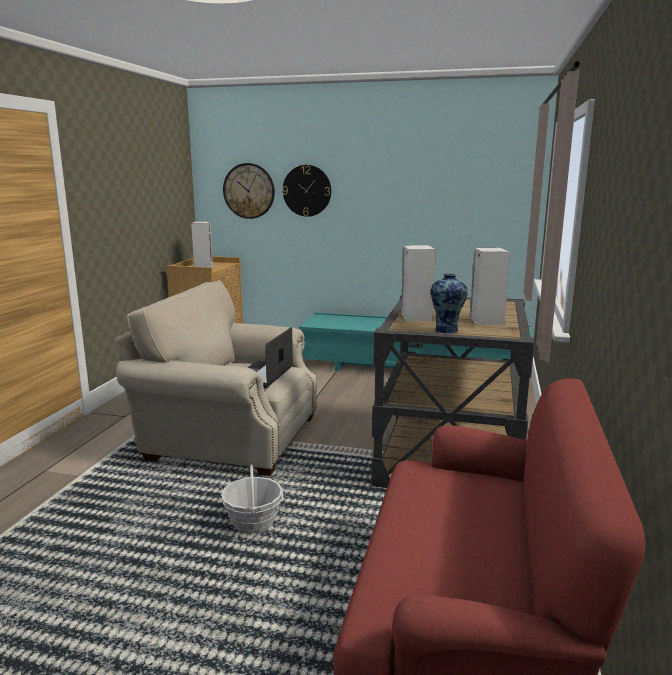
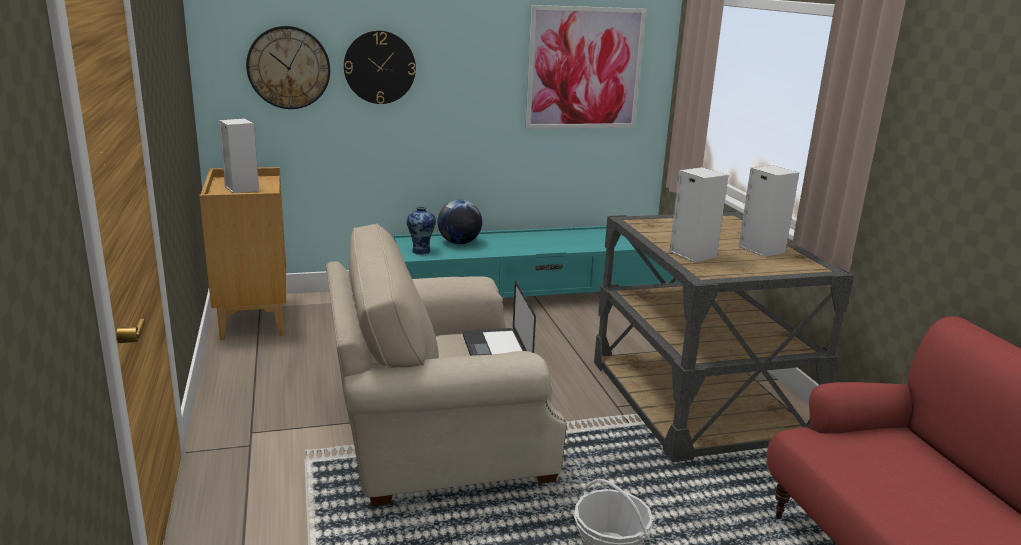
camera: 30 degrees left, 5 degrees up
vase [430,273,468,334] -> vase moved to [407,207,436,255]
none -> globe [438,200,482,244]
none -> picture [526,5,647,129]

